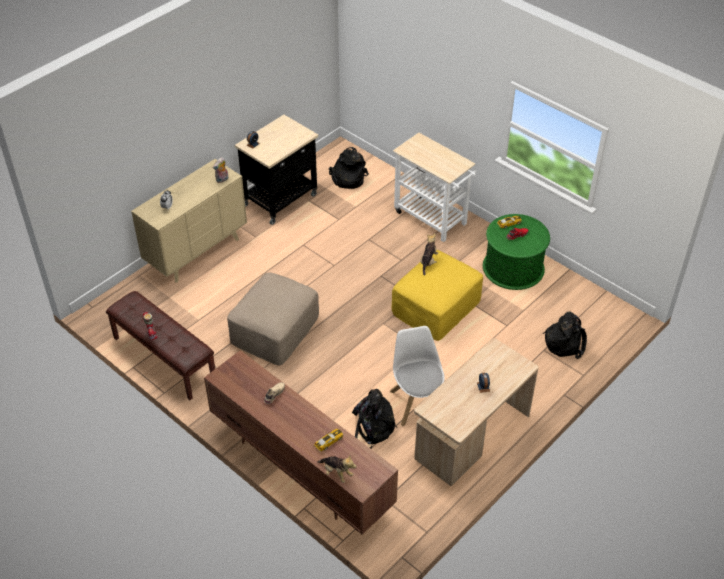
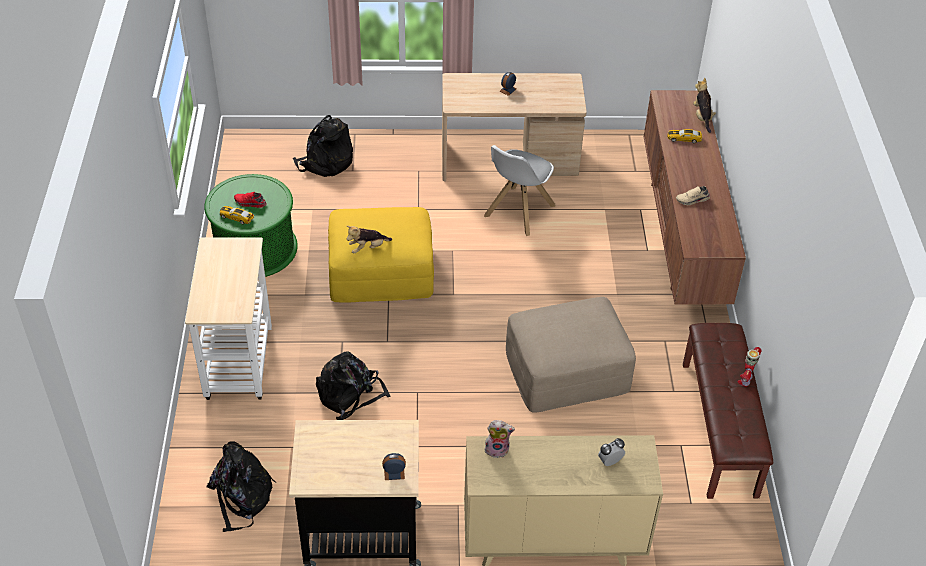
camera: 135 degrees left, 0 degrees up
black backpack [352,389,397,449] -> black backpack moved to [316,351,391,420]

